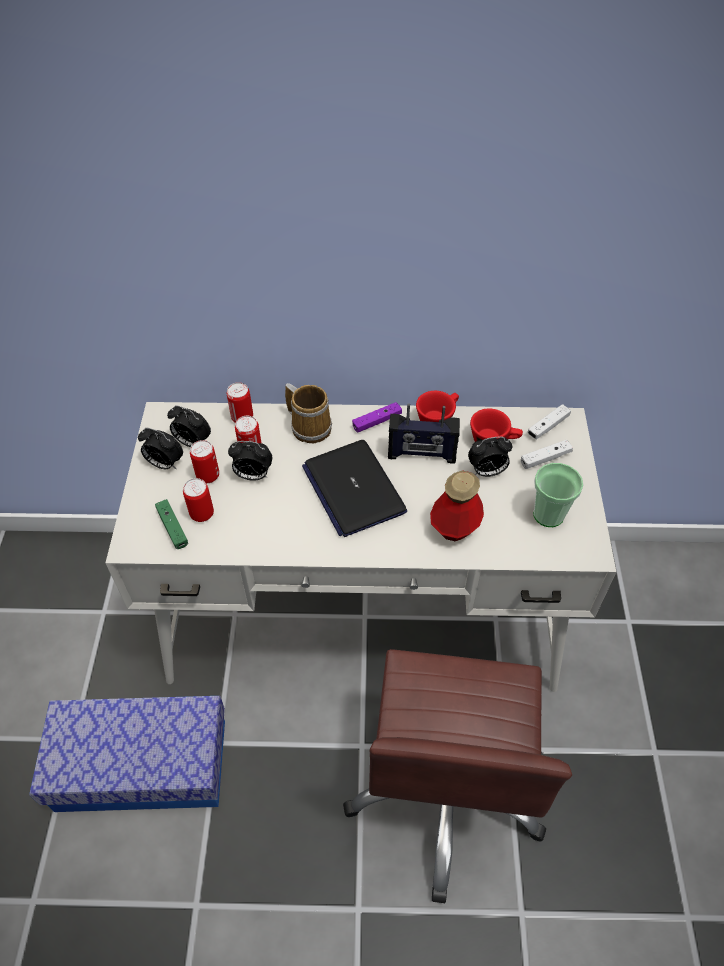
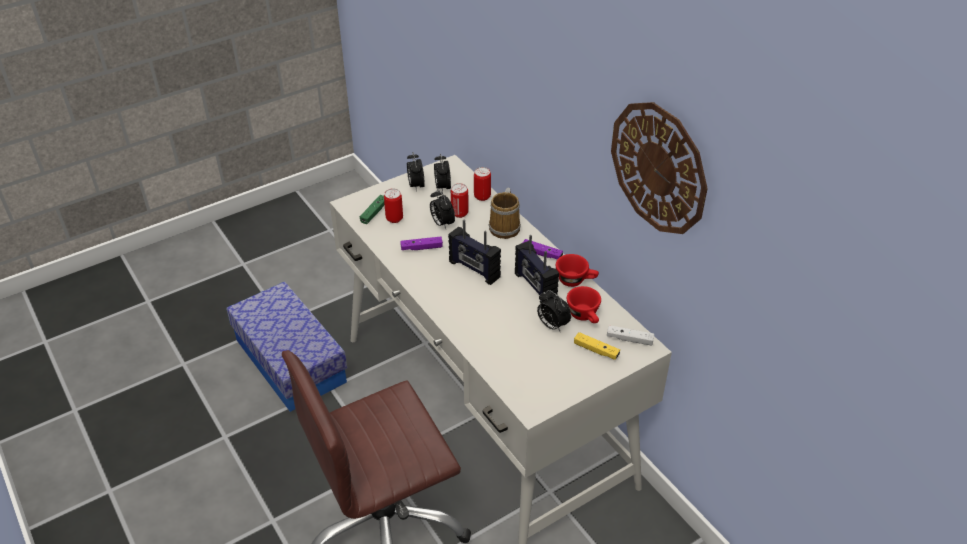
camera: 55 degrees right, 10 degrees down
can [190,440,219,483] -> none
laptop [302,440,407,537] -> radio [448,220,501,285]
bottle [430,470,484,541] -> none
white game controller [521,440,573,469] -> yellow game controller [574,332,620,360]
cup [533,463,583,527] -> none
none -> purple game controller [400,236,443,250]
none -> wall clock [611,102,708,234]

